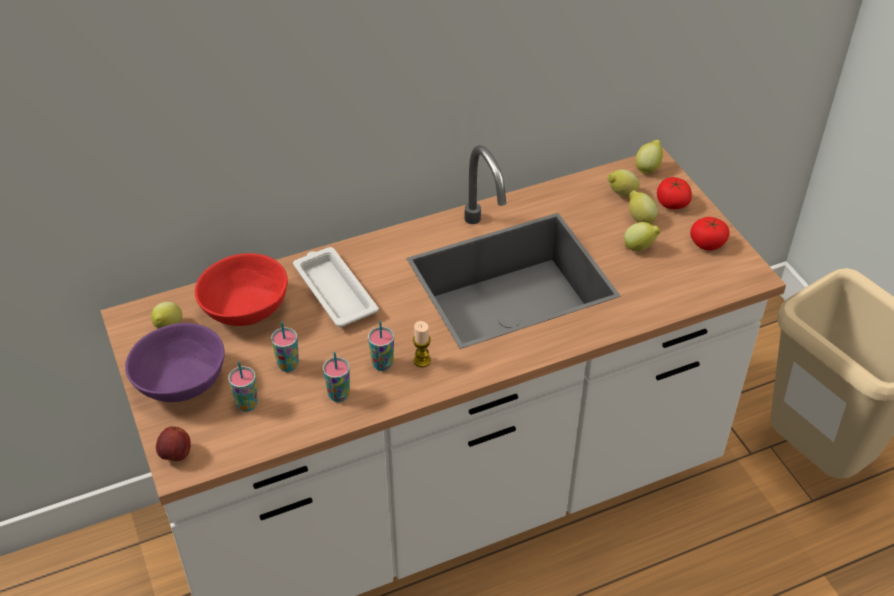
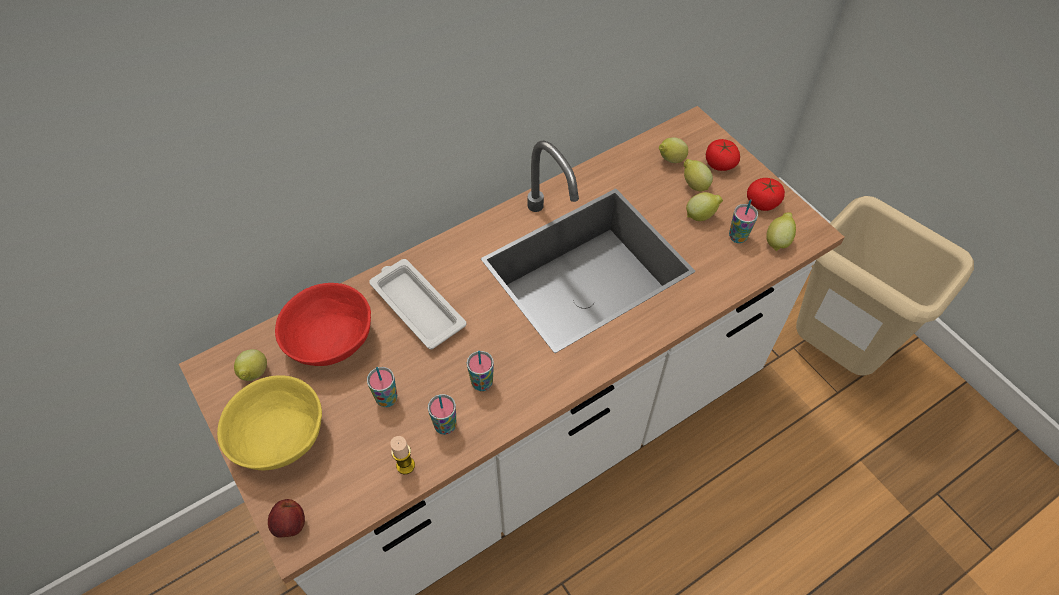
camera: 10 degrees left, 10 degrees up
purple bowl [125,323,225,402] -> yellow bowl [217,375,322,470]
cup [228,361,258,412] -> cup moved to [729,199,758,243]
candle [413,321,431,367] -> candle moved to [390,436,415,474]
lemon [635,140,663,175] -> lemon moved to [766,212,796,251]

